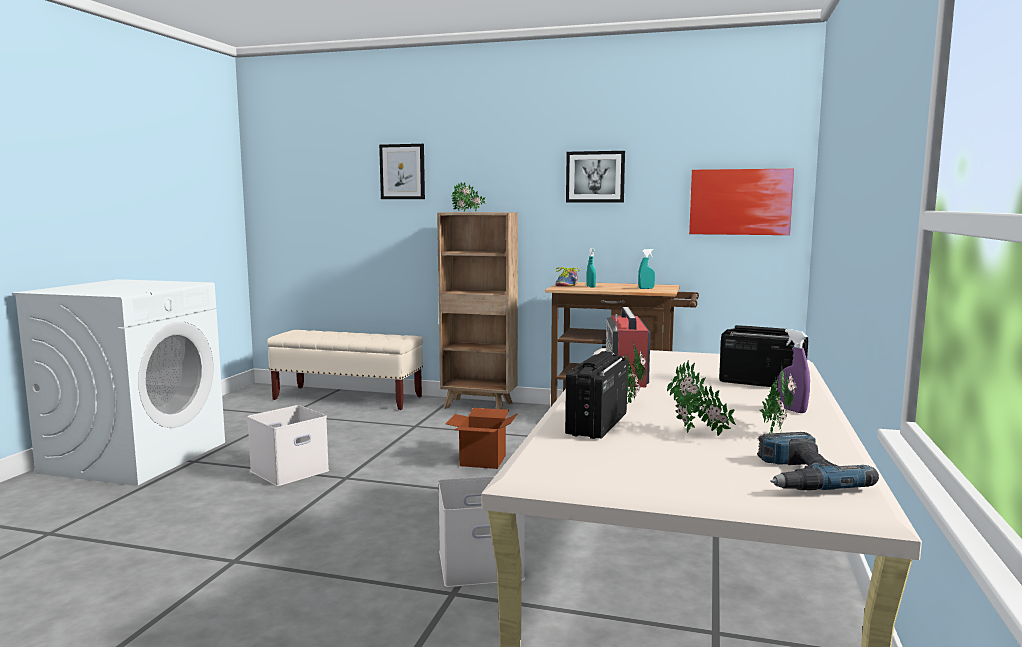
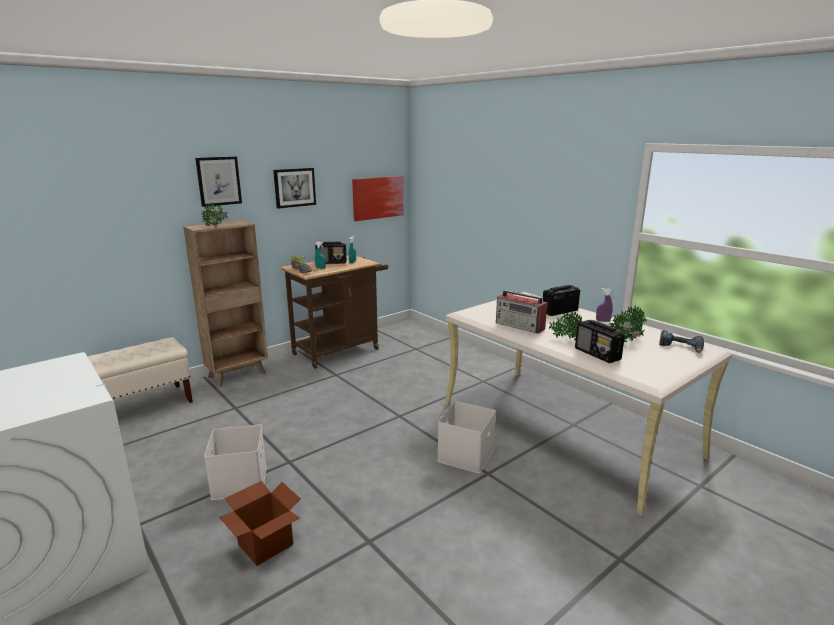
camera: 55 degrees left, 10 degrees up
picture [379,144,425,199] -> picture moved to [195,157,242,207]
cardboard box [446,408,518,469] -> cardboard box moved to [219,481,301,566]
none -> radio [315,242,347,264]

